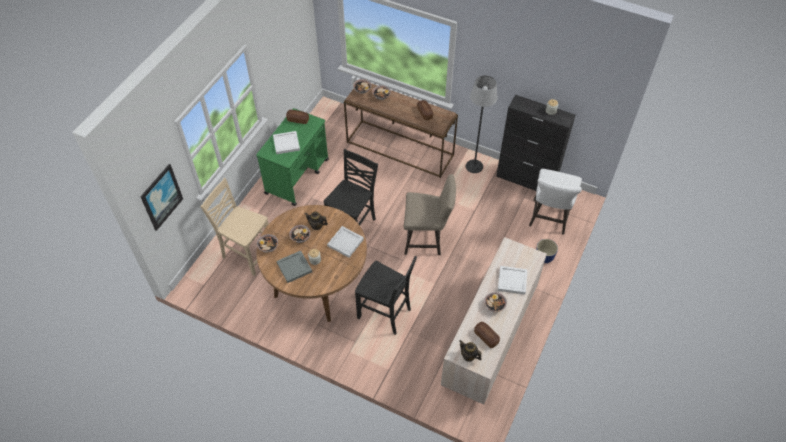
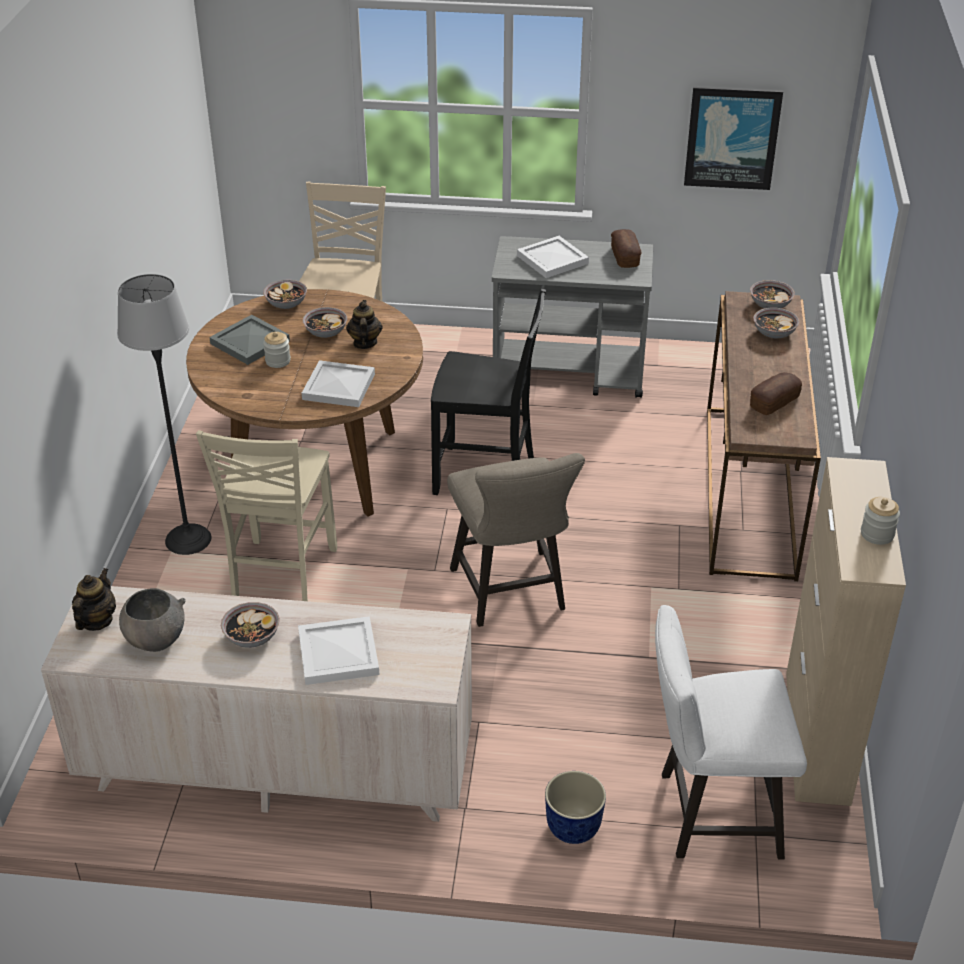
camera: 70 degrees right, 15 degrees down
picture [140,164,183,231] -> picture moved to [684,87,783,190]
green cart [256,108,329,206] -> grey cart [492,236,653,398]
black chair [355,256,417,335] -> beige chair [196,430,337,601]
floor lamp [466,75,498,173] -> floor lamp moved to [117,274,211,555]
bread [474,322,500,348] -> grey bowl [119,588,186,652]
black cabinet [496,95,575,191] -> beige cabinet [786,457,906,806]

